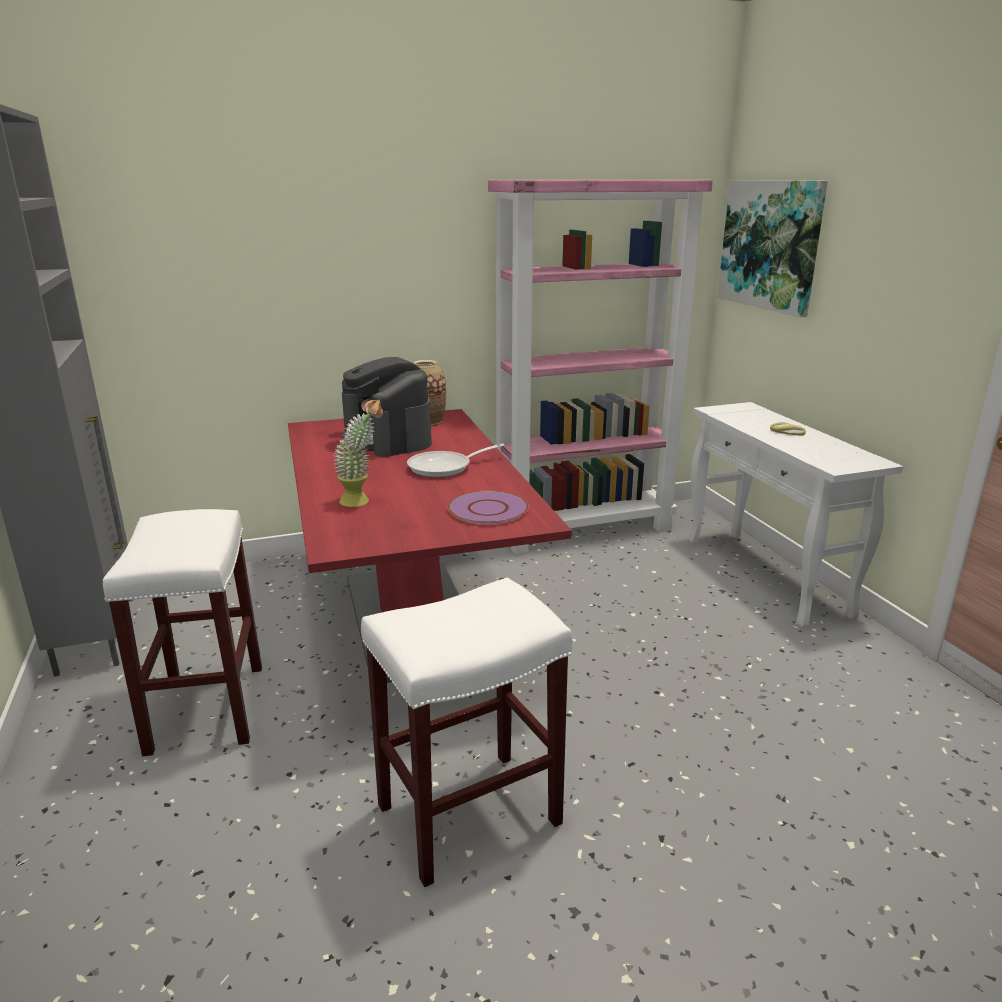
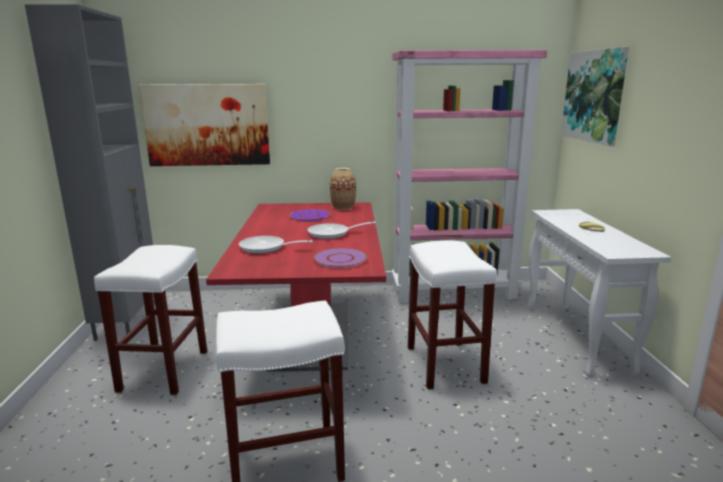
camera: 15 degrees right, 5 degrees down
potted plant [333,399,383,507] -> frying pan [239,236,313,254]
coffee machine [342,357,432,457] -> purple plate [289,209,330,221]
none -> picture [139,84,270,166]
none -> white stool [408,241,497,389]

